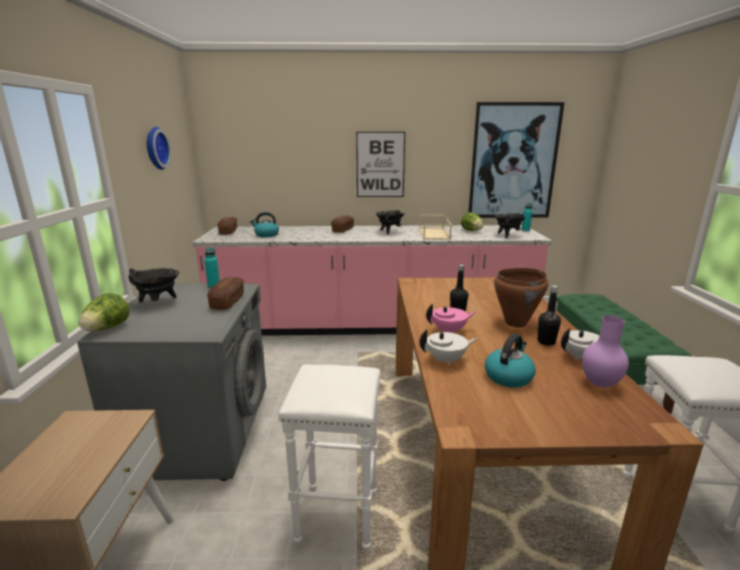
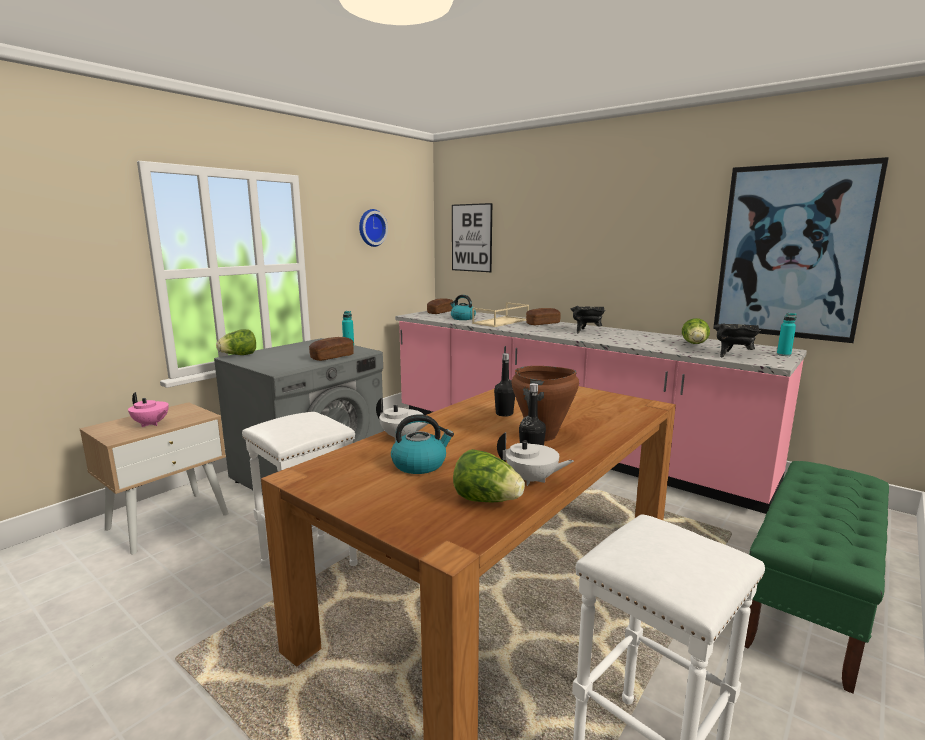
camera: 40 degrees right, 5 degrees down
black cooking pot [128,268,179,302] -> none
picture [356,132,405,197] -> picture moved to [452,203,492,272]
beige tray [419,215,452,240] -> beige tray moved to [472,302,529,327]
pink teapot [426,304,476,333] -> pink teapot moved to [128,392,169,427]
purple vase [582,315,629,388] -> lettuce [453,449,525,502]

